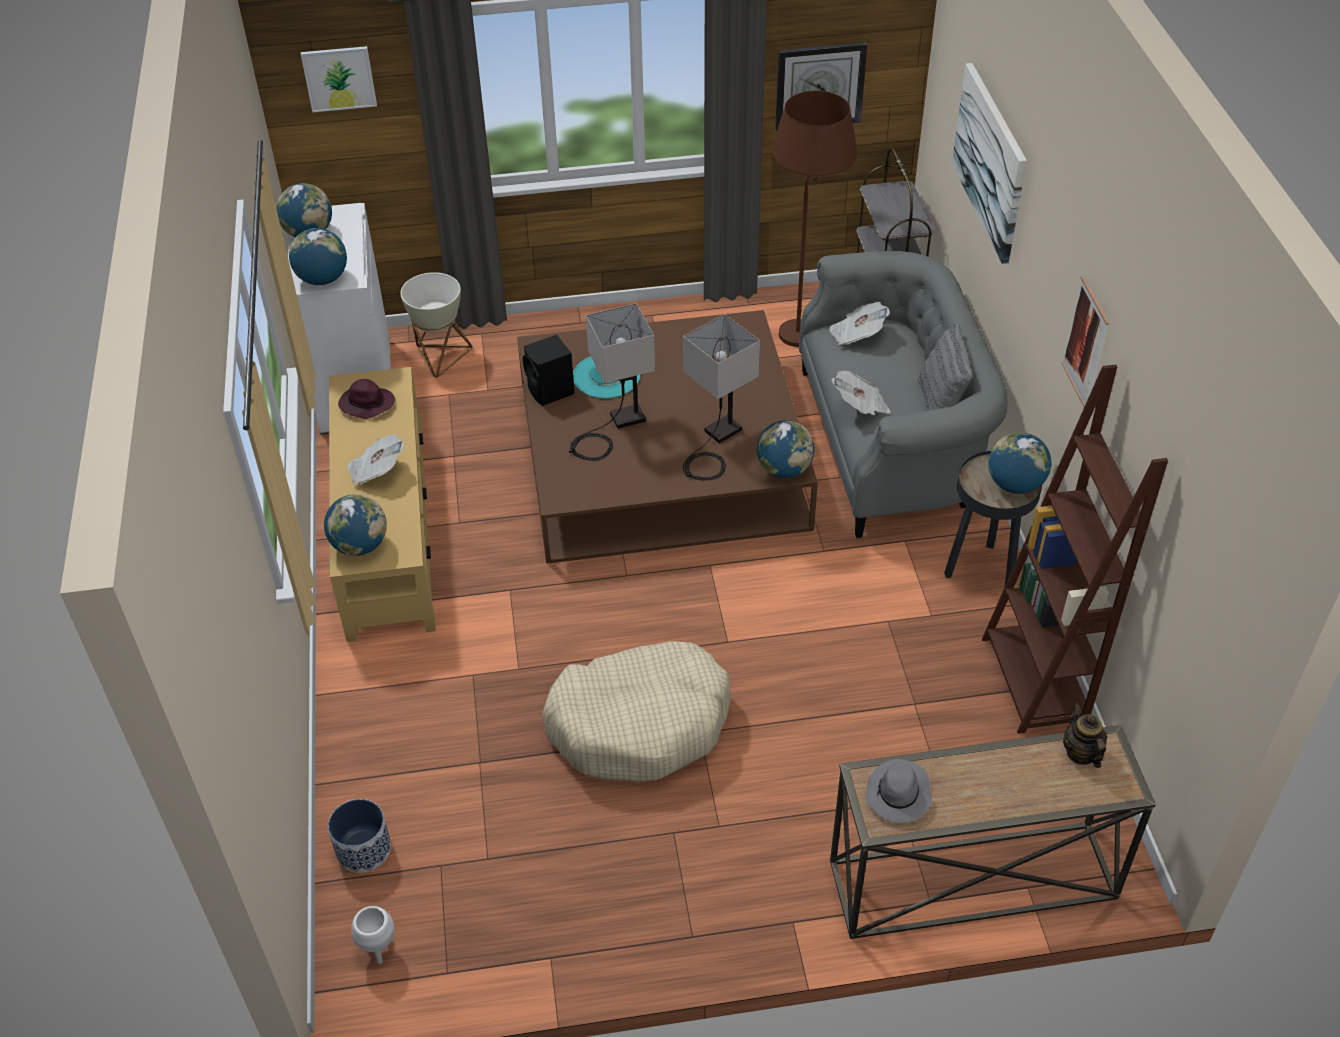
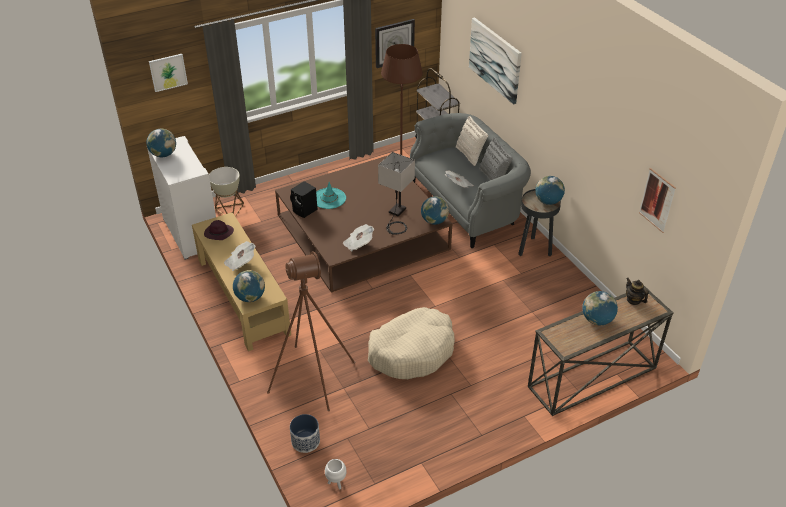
camera: 20 degrees left, 5 degrees down
globe [289,228,347,285] -> globe moved to [582,291,618,325]
table lamp [569,303,655,461] -> none
newspaper [829,302,890,346] -> newspaper moved to [343,224,374,252]
grey hat [866,759,932,823] -> none
brown bookcase [982,364,1168,734] -> none
picture [1062,276,1109,407] -> picture moved to [639,168,676,233]
none -> brown floor lamp [267,251,355,411]
none -> beige pillow [456,116,488,166]

